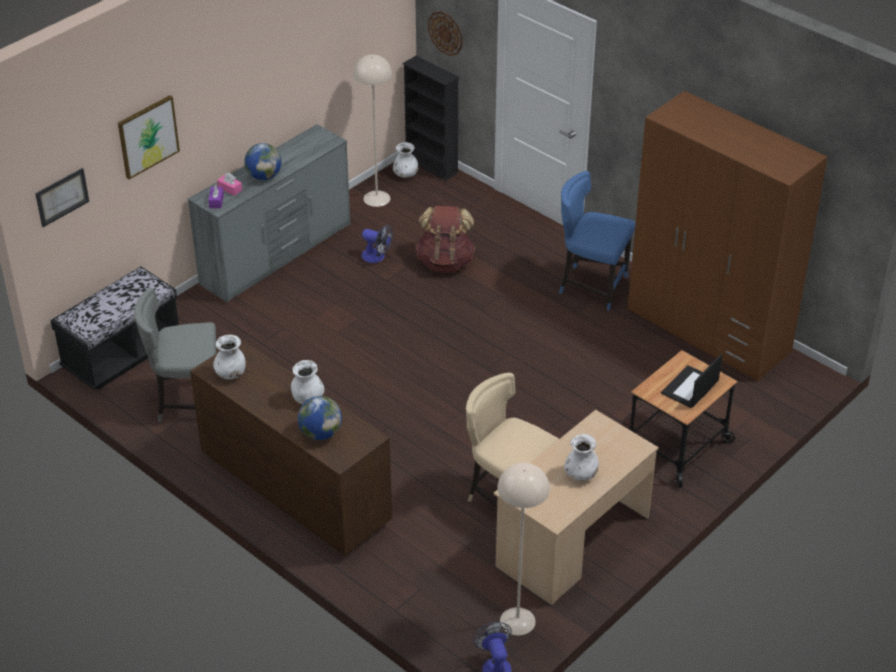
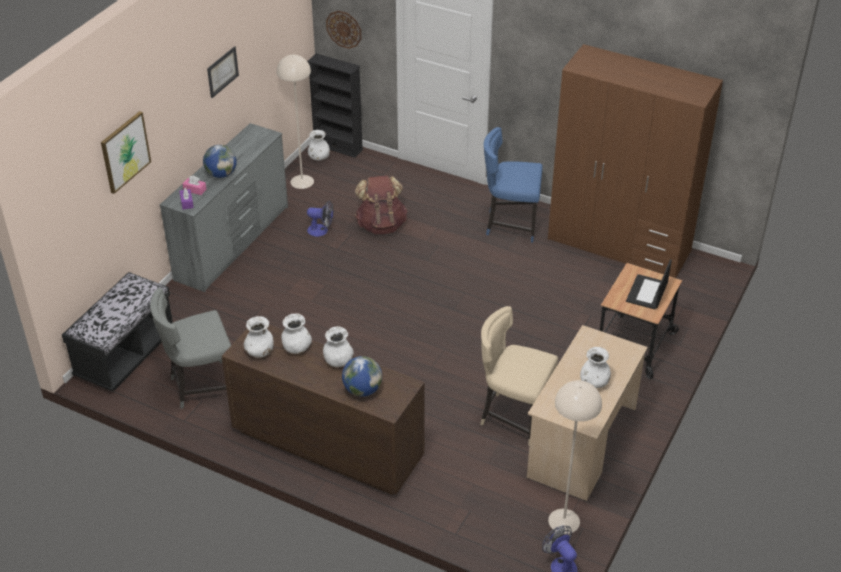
camera: 15 degrees left, 0 degrees up
picture [35,168,89,227] -> picture moved to [207,46,239,98]
none -> white vase [281,313,312,354]

